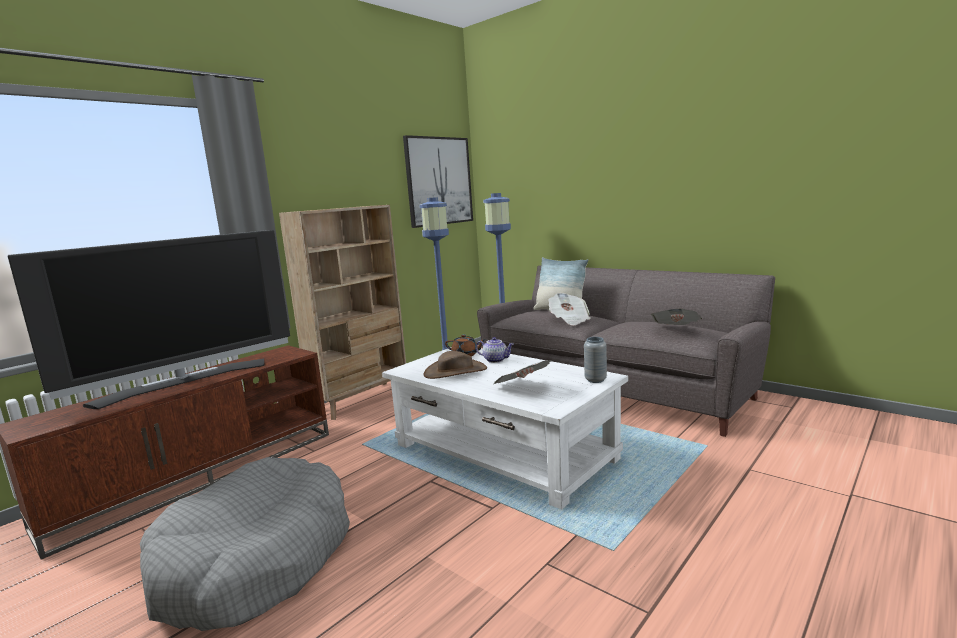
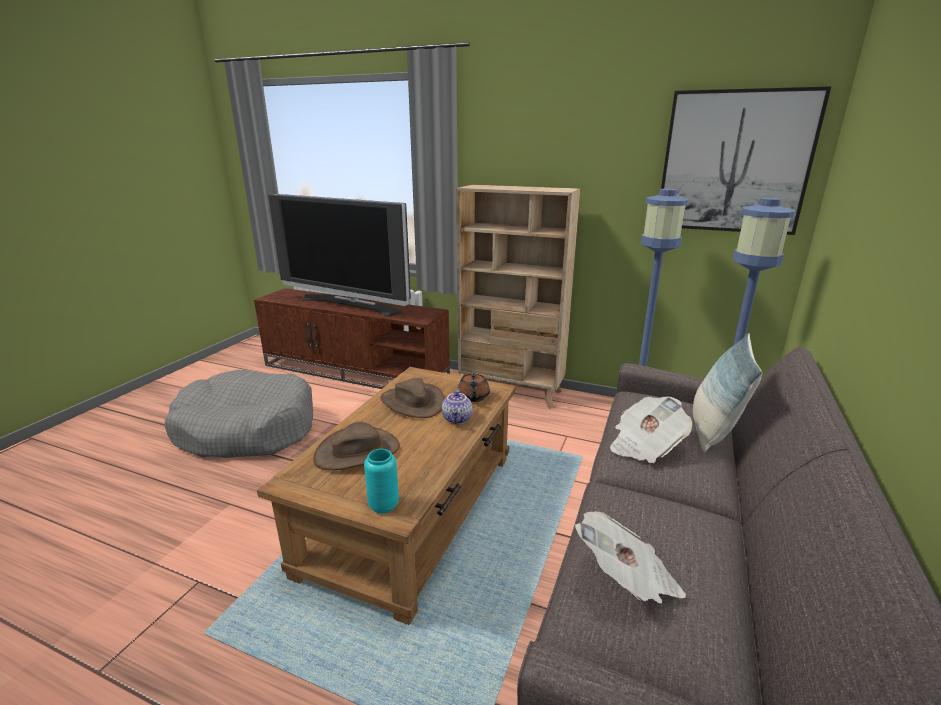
camera: 70 degrees right, 10 degrees up
white coffee table [382,347,628,510] -> brown coffee table [257,367,516,625]
newspaper [494,360,551,384] -> brown hat [313,422,400,470]
grey vase [584,337,607,383] -> turquoise vase [364,449,399,514]

